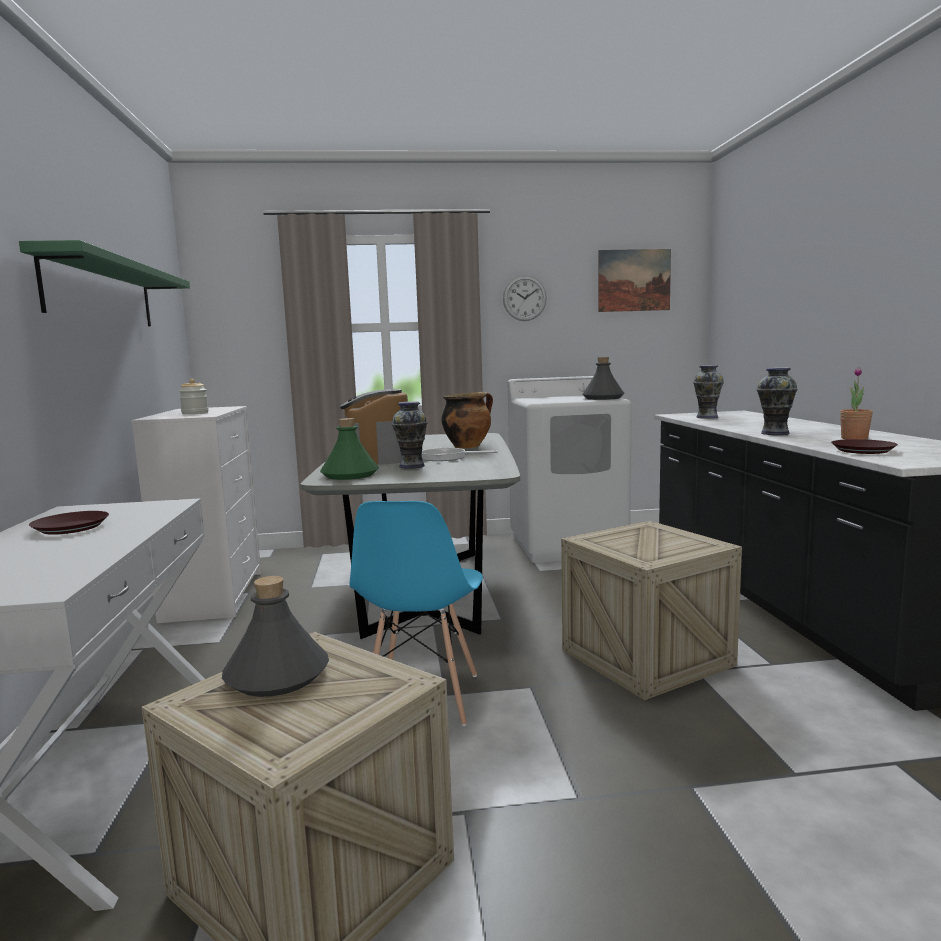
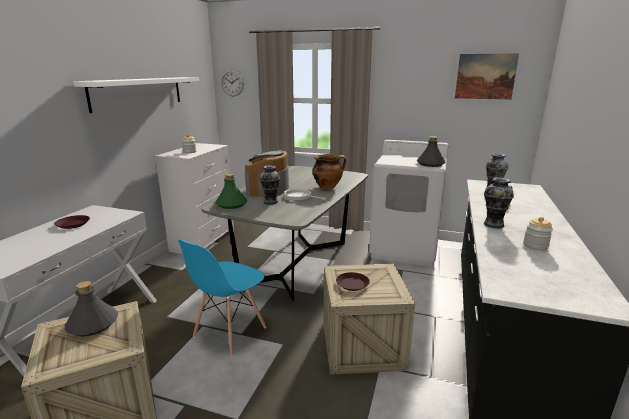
camera: 25 degrees right, 10 degrees up
green shelf [19,240,190,326] -> white shelf [73,77,199,113]
wall clock [503,275,547,321] -> wall clock moved to [221,69,244,96]
brown plate [831,439,898,454] -> brown plate moved to [336,272,370,291]
potted plant [840,367,873,440] -> jar [523,217,553,251]

